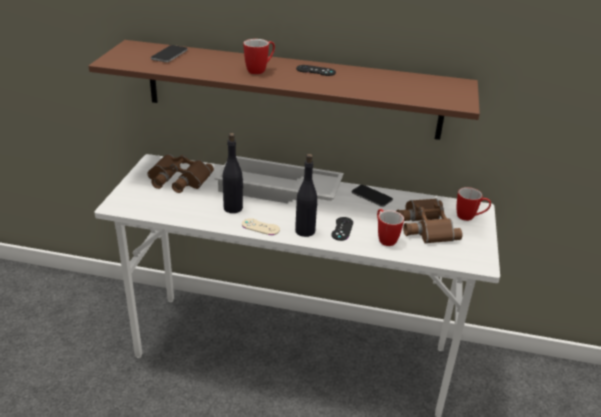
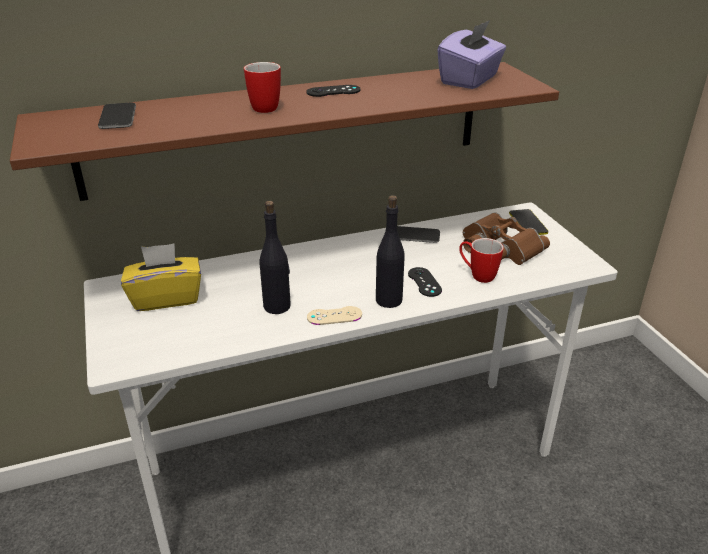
camera: 30 degrees left, 0 degrees up
brown binoculars [148,154,214,193] -> yellow tissue box [121,243,201,311]
white tray [214,156,344,204] -> none
mug [457,187,491,221] -> phone [509,209,548,235]
none -> purple tissue box [437,20,506,89]

